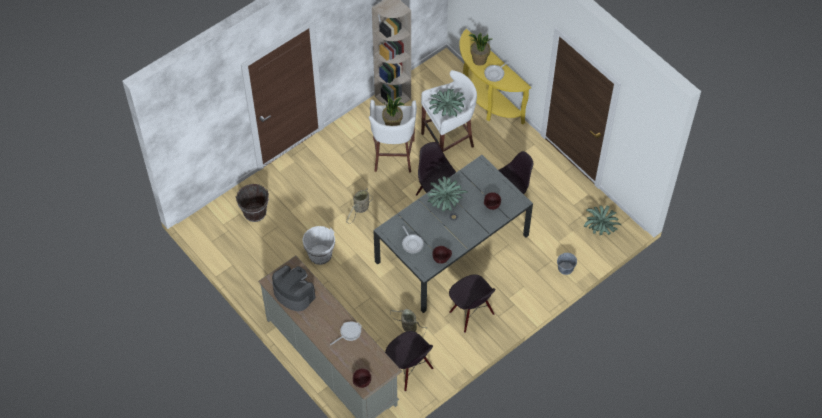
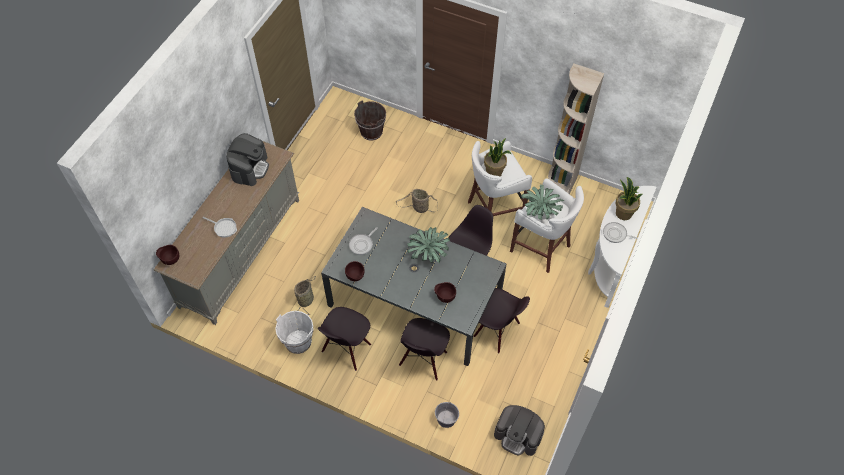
camera: 65 degrees right, 0 degrees up
white bucket [302,226,335,265] -> white bucket moved to [275,311,314,354]
black chair [385,331,434,392] -> black chair moved to [399,318,450,381]
yellow console table [459,29,531,125] -> white console table [588,186,657,308]
potted plant [584,205,621,235] -> coffee machine [494,405,545,456]

